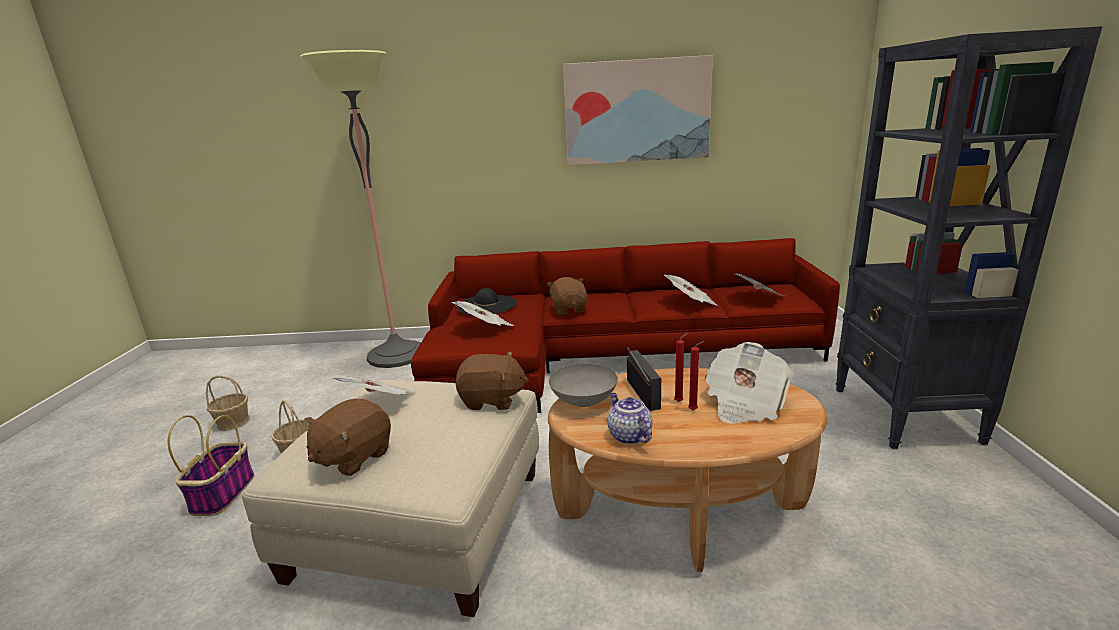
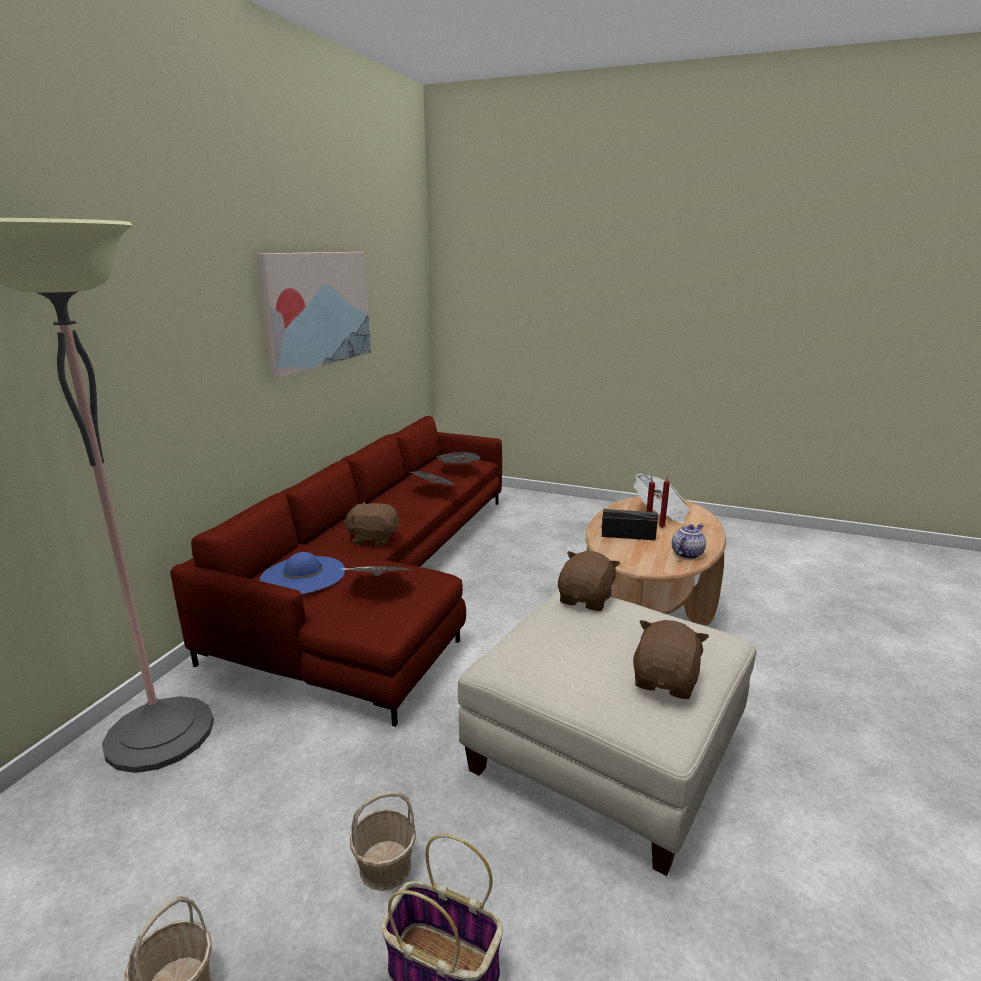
camera: 70 degrees left, 0 degrees up
brown plush toy [304,399,391,476] -> brown plush toy turned 120 degrees counterclockwise [633,620,709,699]
newspaper [329,375,416,395] -> none
black hat [457,288,517,315] -> blue hat [260,552,345,594]
grey bowl [549,364,618,407] -> none
teapot [608,393,652,444] -> teapot turned 135 degrees clockwise [672,524,706,559]
black bookcase [835,26,1102,449] -> none

